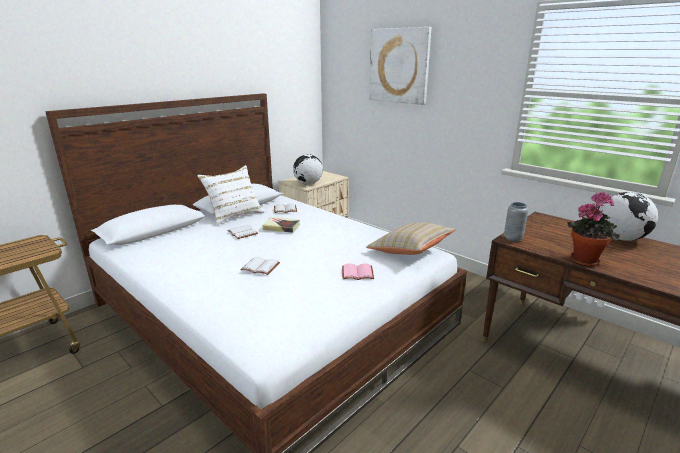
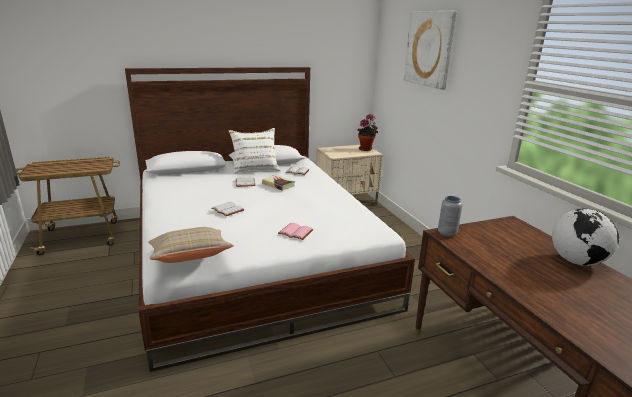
camera: 25 degrees right, 0 degrees up
globe [293,154,323,185] -> none
beige pillow [366,223,456,255] -> beige pillow moved to [148,227,234,263]
potted plant [567,191,620,267] -> potted plant moved to [358,114,378,151]

